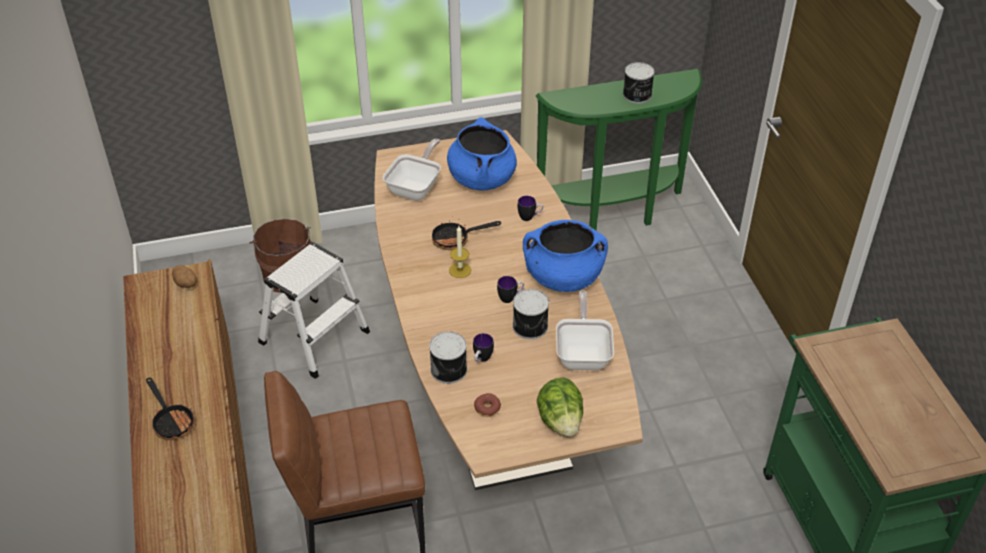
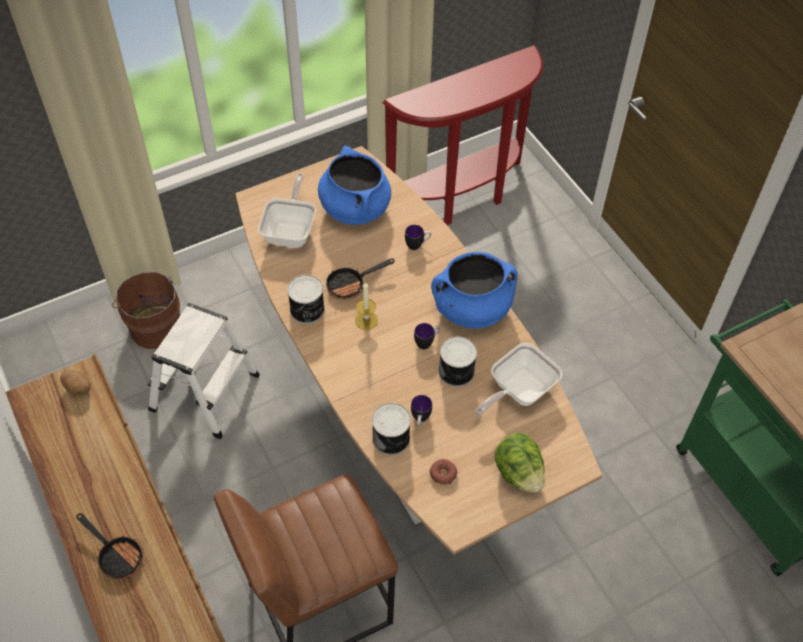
camera: 15 degrees left, 10 degrees up
green console table [536,69,702,231] -> red console table [383,45,543,225]
frying pan [556,291,614,370] -> frying pan turned 120 degrees counterclockwise [475,343,563,416]
can [623,62,655,103] -> can moved to [287,275,325,324]

